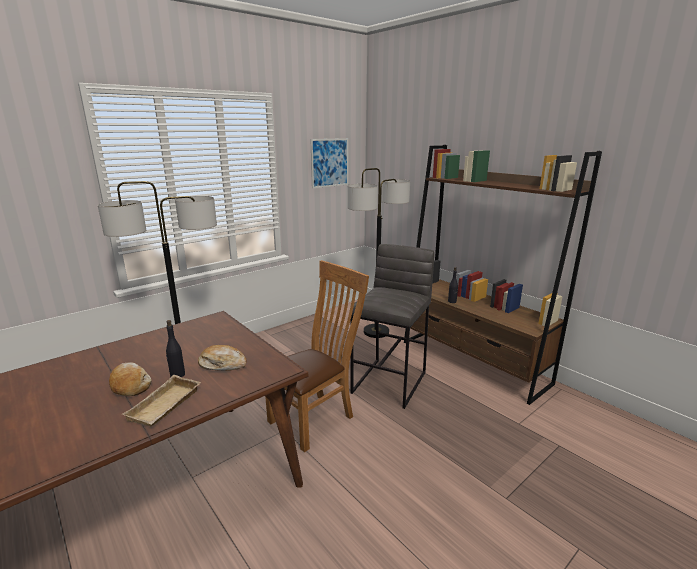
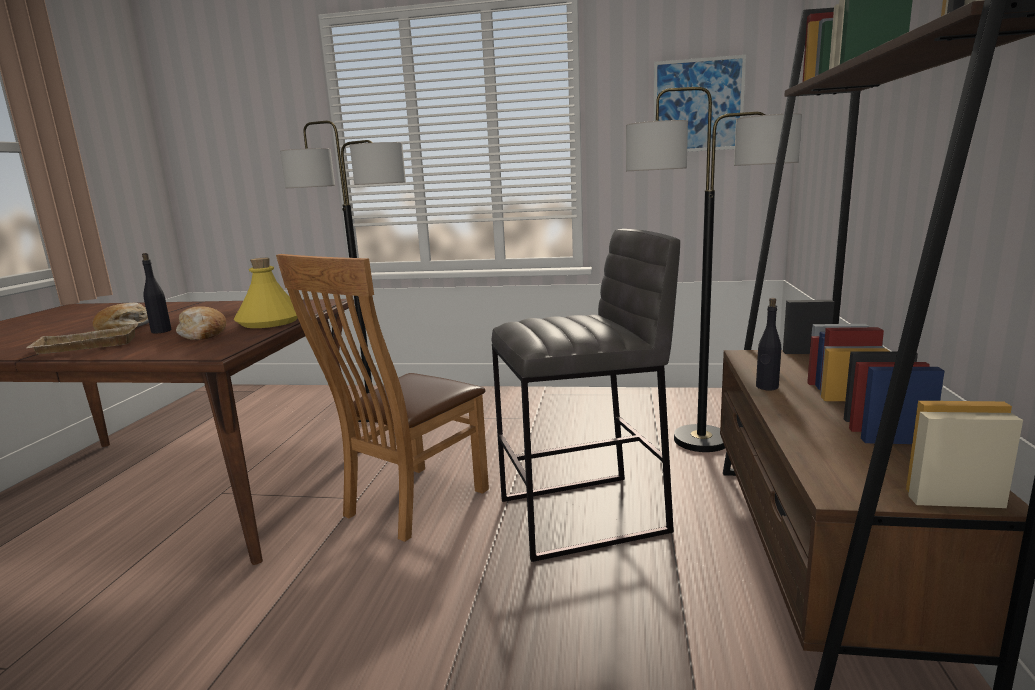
camera: 50 degrees right, 5 degrees down
brown chair [265,260,369,452] -> brown chair turned 120 degrees clockwise [276,254,489,542]
none -> yellow bottle [234,258,298,328]

